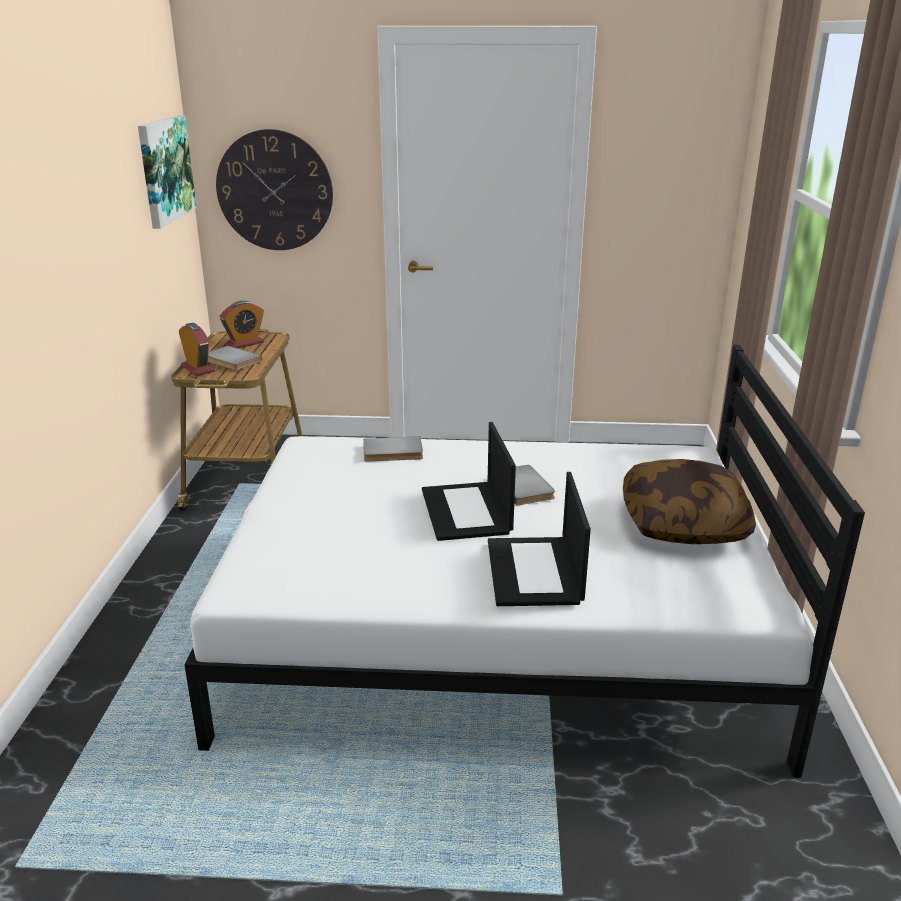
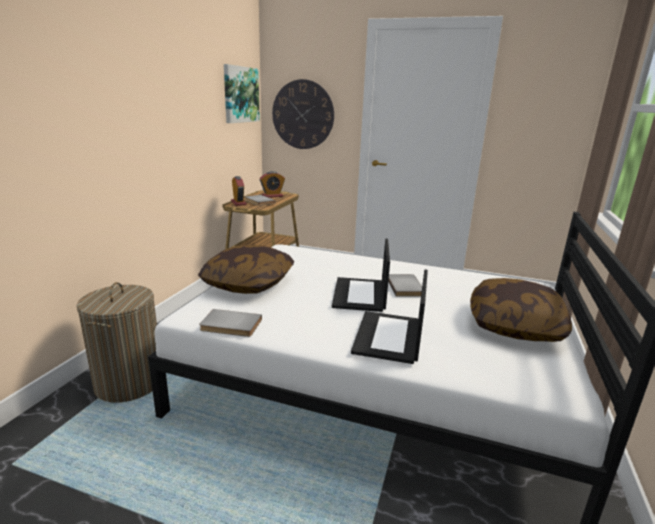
camera: 15 degrees right, 5 degrees down
grey book [363,436,423,461] -> grey book moved to [199,309,262,337]
none -> laundry basket [76,282,157,402]
none -> pillow [198,245,294,294]

